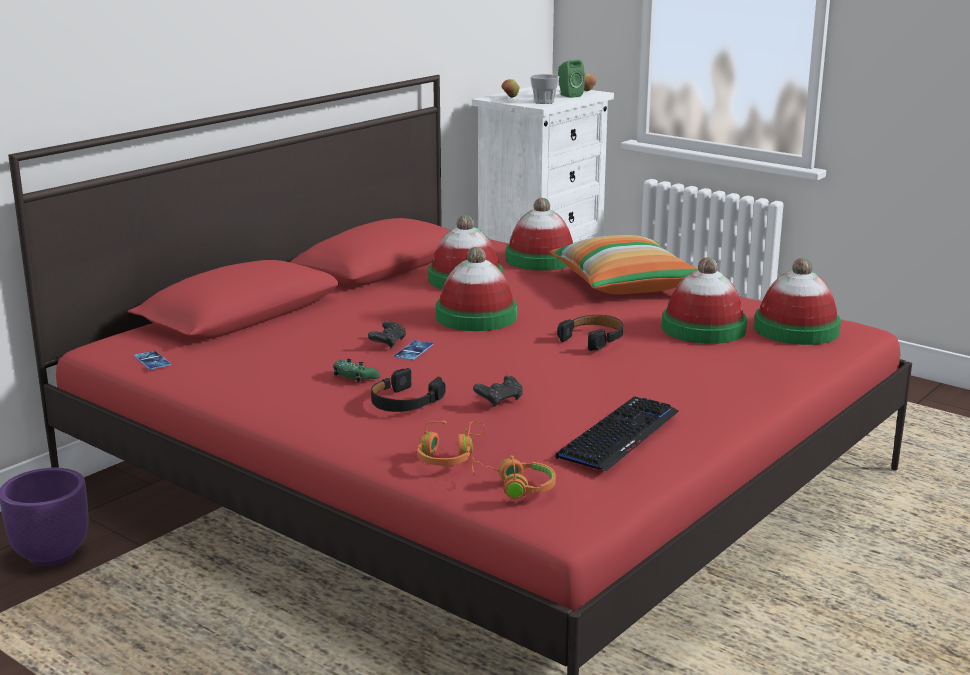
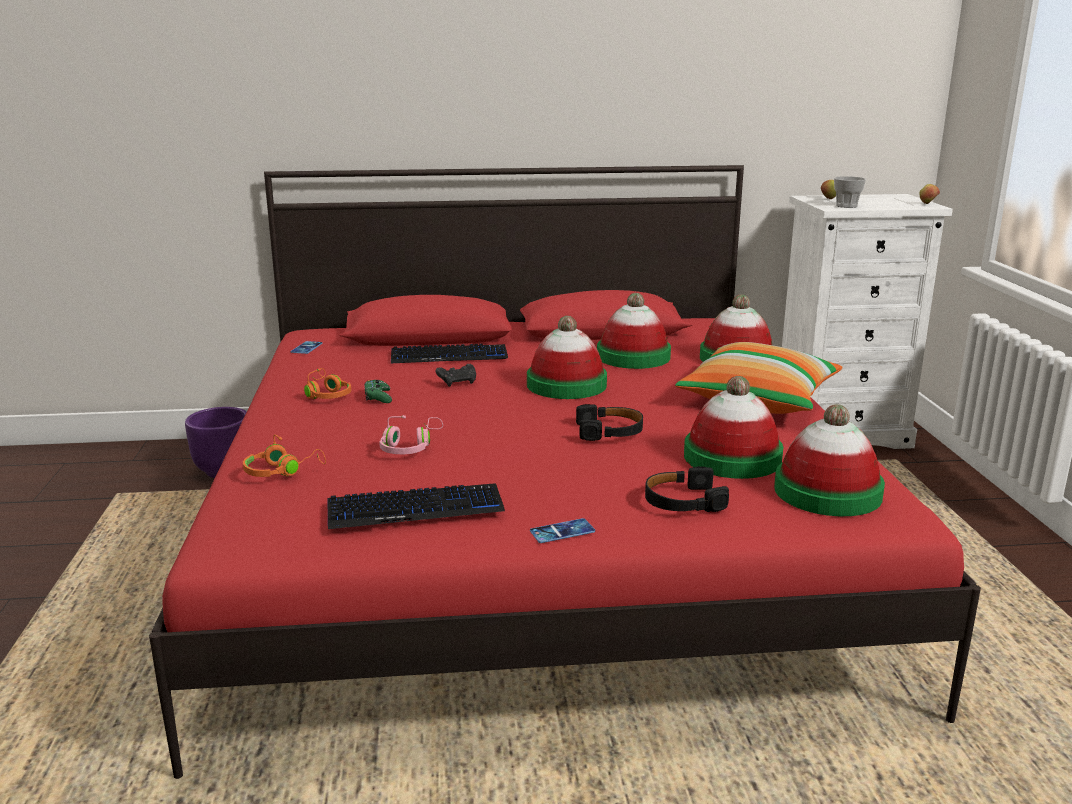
camera: 45 degrees right, 0 degrees up
black headphones [371,368,445,412] -> black headphones moved to [645,466,729,512]
phone [393,340,434,361] -> phone moved to [530,518,595,543]
orange headphones [472,455,556,499] -> orange headphones moved to [304,368,351,399]
black game controller [473,375,523,407] -> pink headphones [379,415,443,454]
green speaker [558,59,585,98] -> none
none -> keyboard [391,344,508,363]

